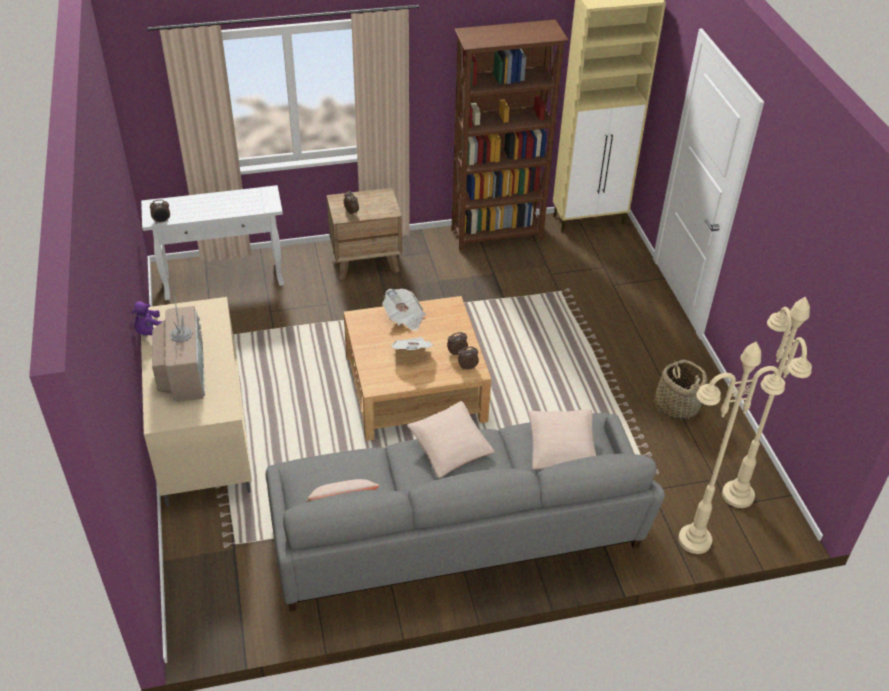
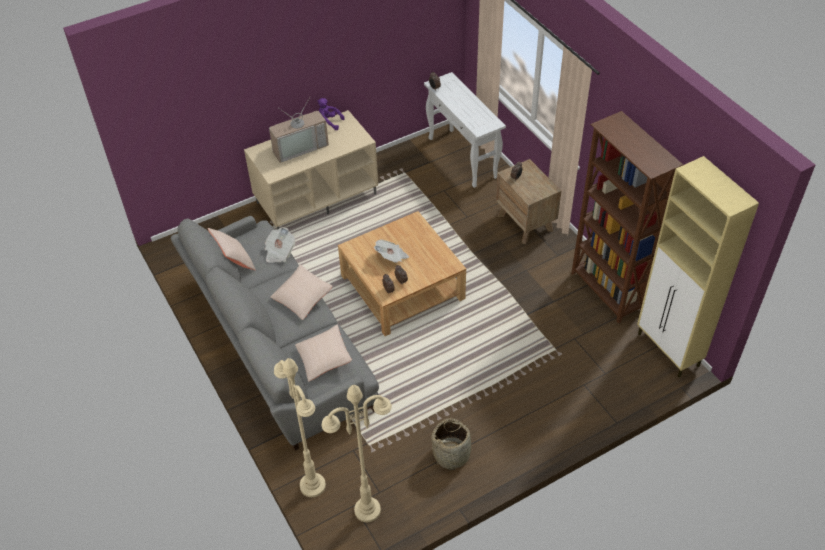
camera: 75 degrees right, 5 degrees up
newspaper [383,288,426,331] -> newspaper moved to [265,227,296,263]

